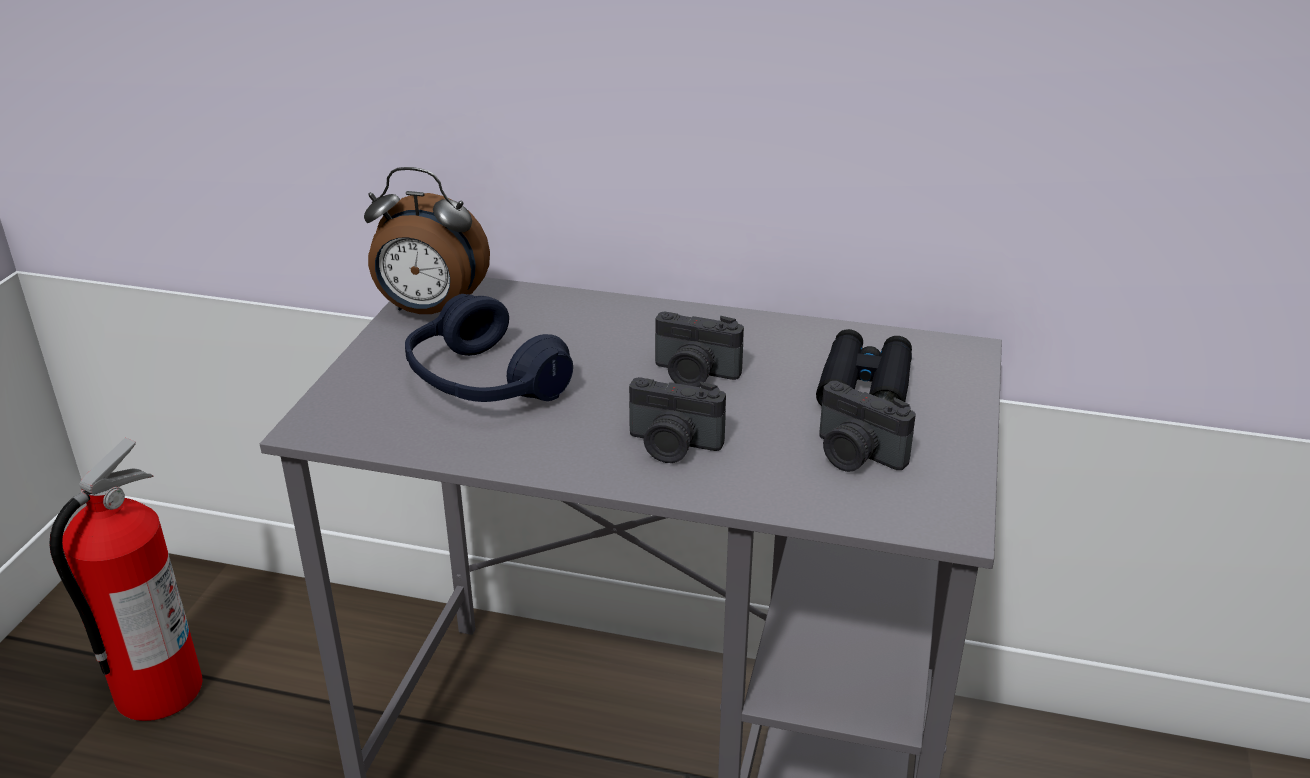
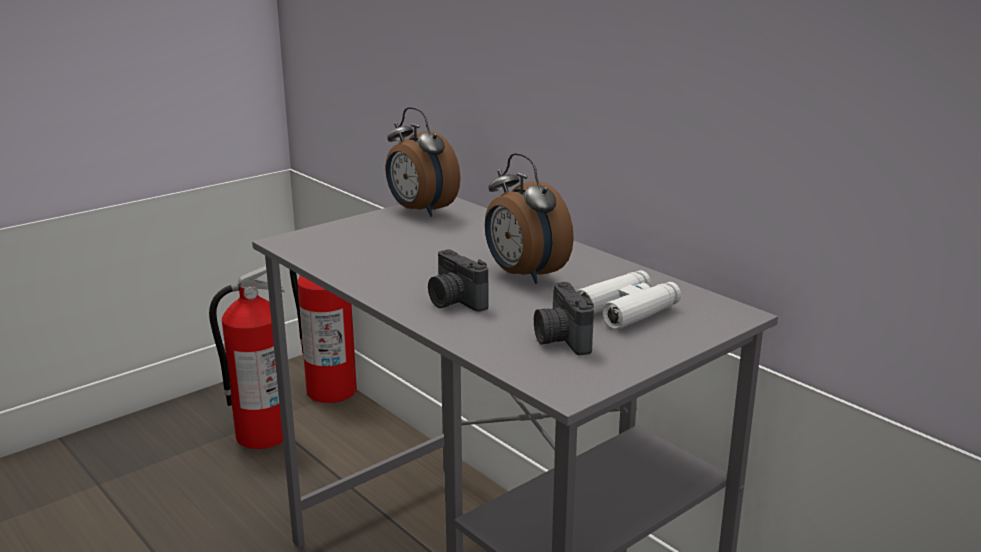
camera: 35 degrees right, 10 degrees down
blue headphones [405,294,573,402] -> none
camera [655,311,744,387] -> alarm clock [485,153,574,284]
black binoculars [816,329,912,406] -> white binoculars [576,270,681,330]
none -> fire extinguisher [290,270,357,403]

